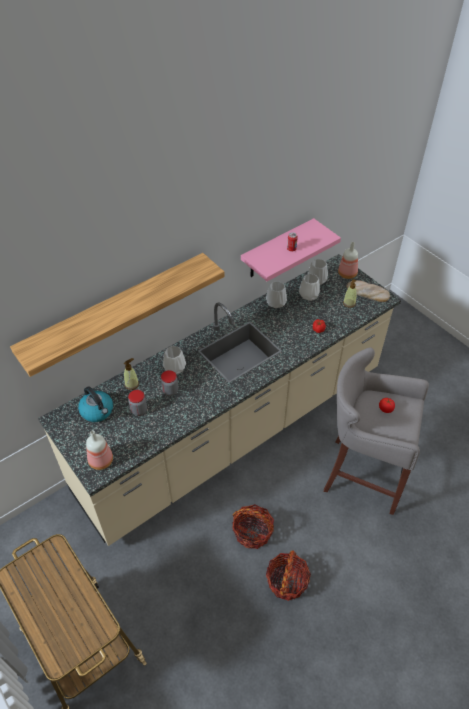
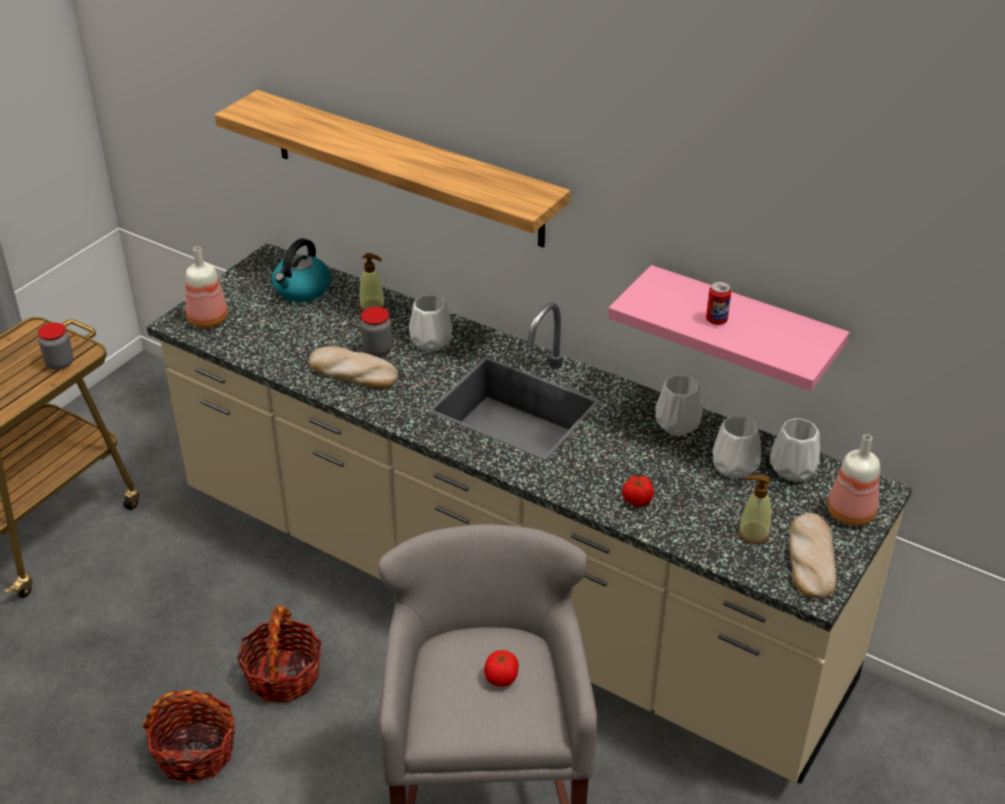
camera: 70 degrees right, 10 degrees down
jar [128,390,147,416] -> jar moved to [38,323,73,370]
none -> bread [308,346,398,389]

